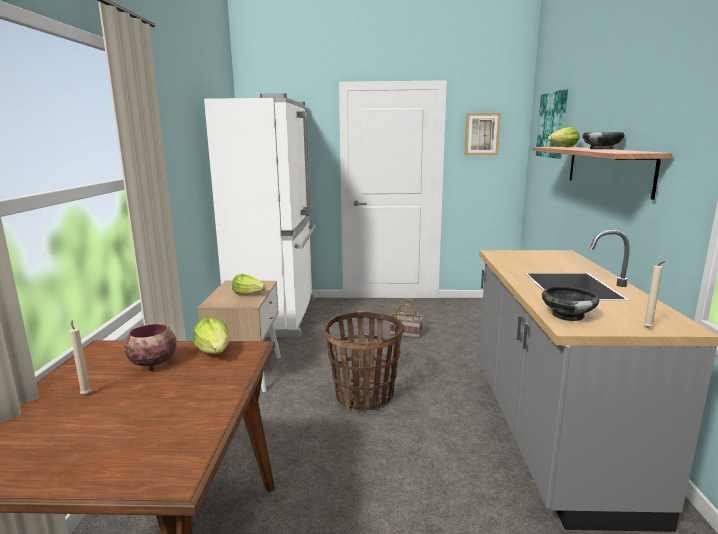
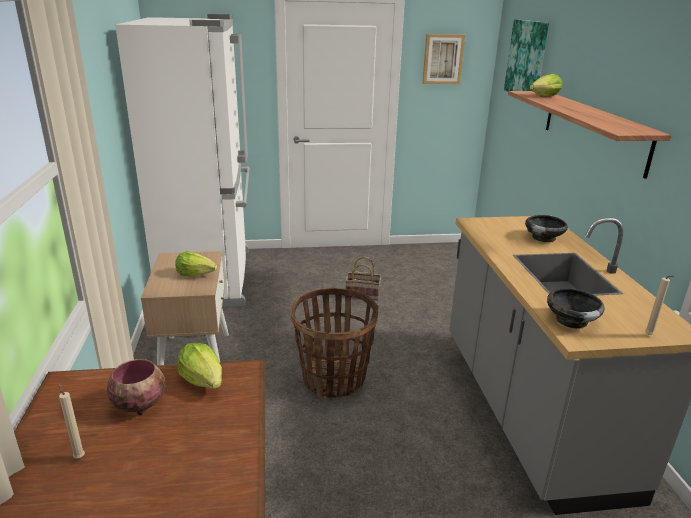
camera: 10 degrees left, 10 degrees up
black bowl [583,132,624,149] -> black bowl moved to [525,215,568,242]

